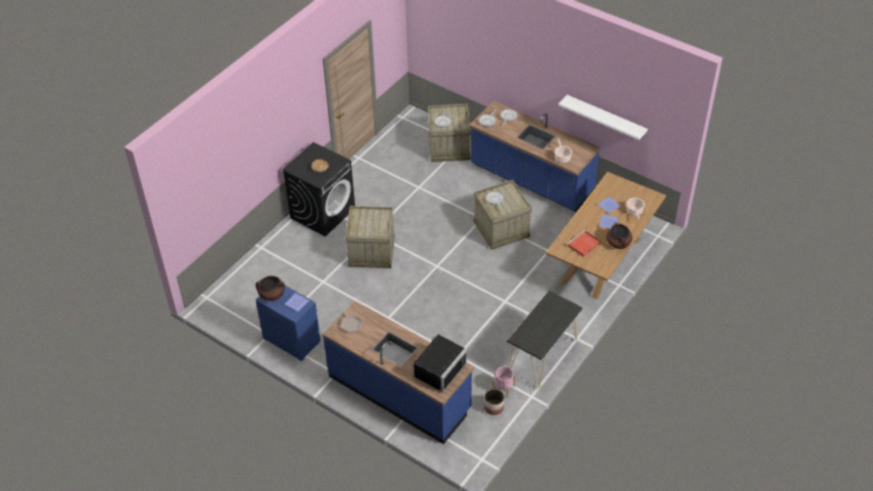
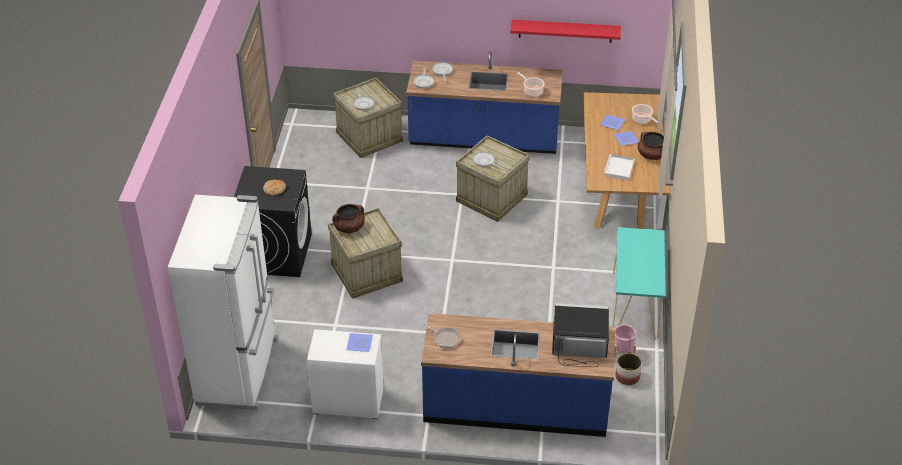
camera: 30 degrees left, 5 degrees down
brown cooking pot [256,276,285,301] -> brown cooking pot moved to [332,204,365,233]
blue dresser [256,286,321,361] -> white dresser [307,329,384,419]
black microwave [412,334,467,392] -> black microwave turned 90 degrees counterclockwise [552,303,609,367]
black console table [507,291,583,389] -> turquoise console table [613,227,666,339]
white shelf [558,95,648,140] -> red shelf [510,20,621,43]
red tray [568,230,601,257] -> white tray [603,154,635,181]
none -> white fridge [168,195,278,410]

